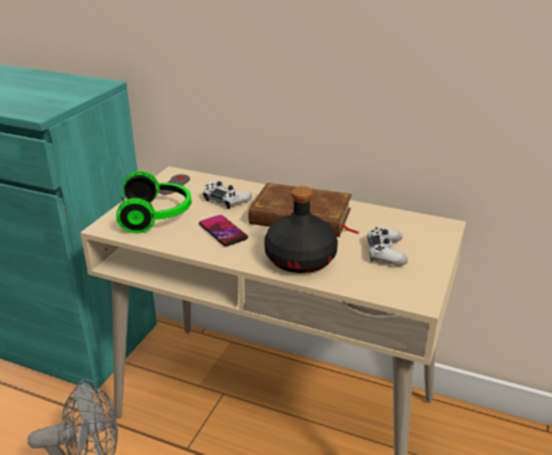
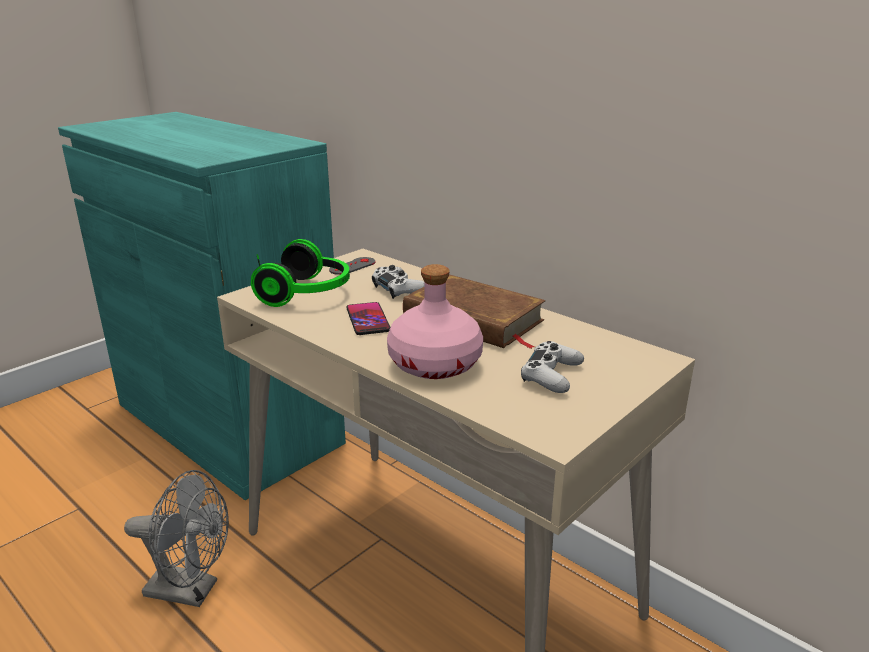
camera: 20 degrees right, 5 degrees down
black bottle [264,186,338,273] -> pink bottle [387,264,483,379]

